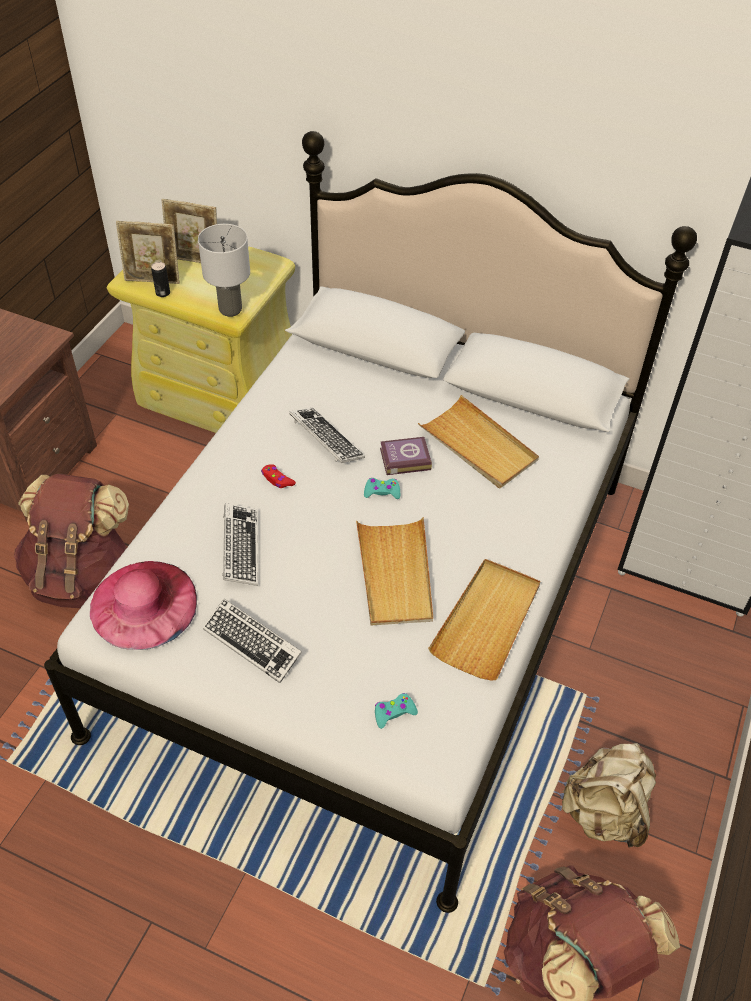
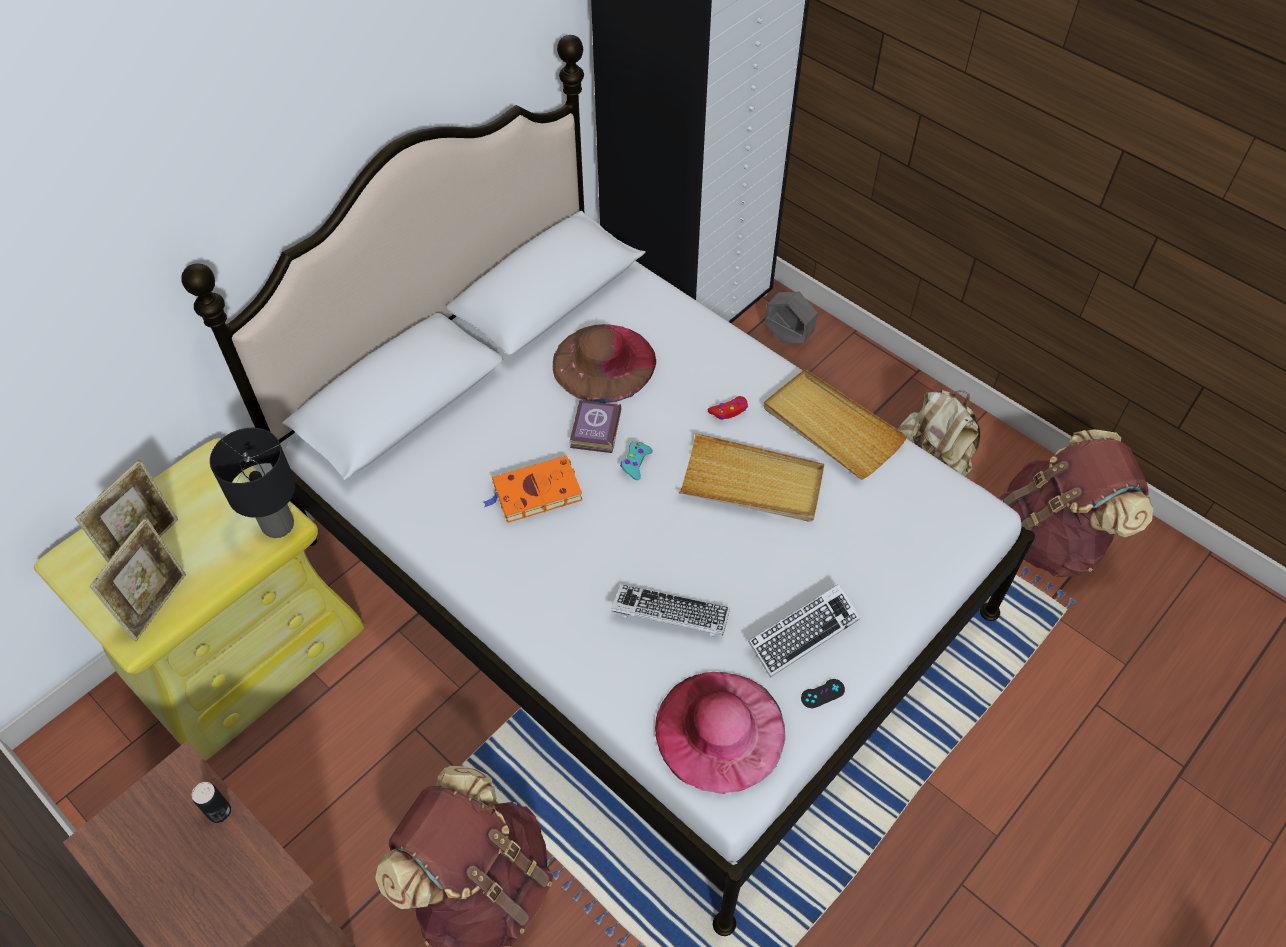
camera: 70 degrees left, 5 degrees up
can [151,262,170,297] -> can moved to [192,782,231,823]
white table lamp [198,224,250,317] -> black table lamp [210,428,296,538]
red game controller [261,464,296,488] -> red game controller moved to [707,396,748,420]
keyboard [289,407,365,463] -> orange book [483,455,582,523]
turquoise game controller [375,693,418,729] -> none
beige tray [418,395,539,488] -> brown hat [553,324,656,403]
none -> grey planter [765,292,818,343]
none -> black game controller [801,679,845,708]

